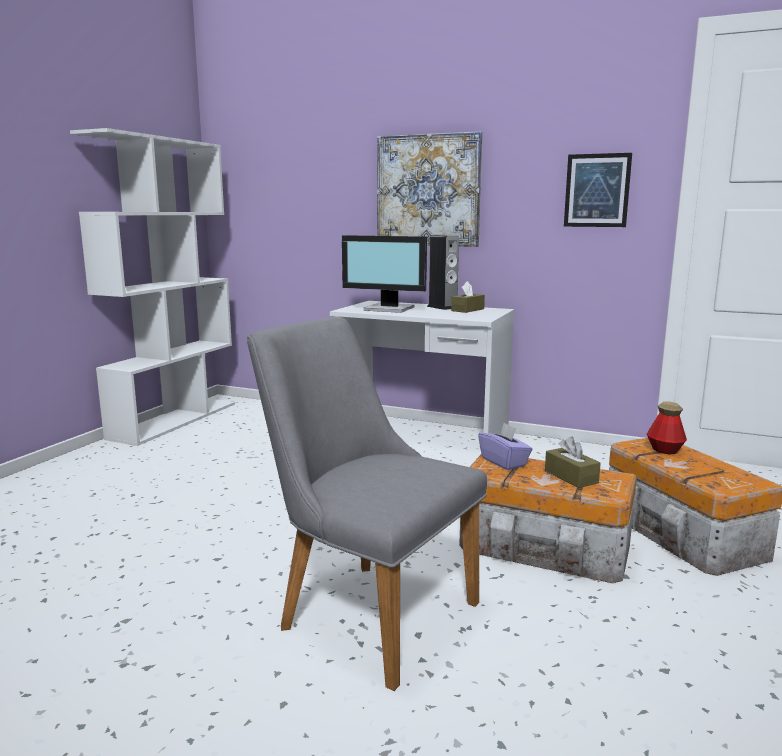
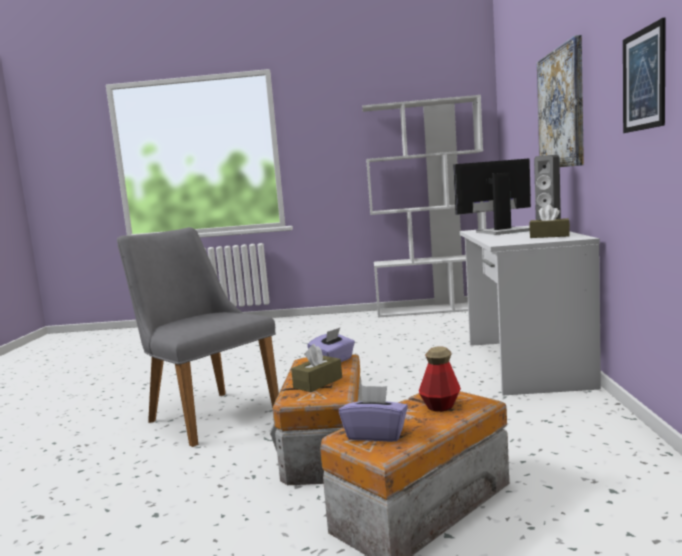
camera: 70 degrees right, 5 degrees down
grey chair [247,317,487,691] -> grey chair turned 60 degrees counterclockwise [117,227,279,447]
monitor [342,235,427,313] -> monitor turned 75 degrees clockwise [453,158,531,235]
none -> purple tissue box [339,385,408,442]

